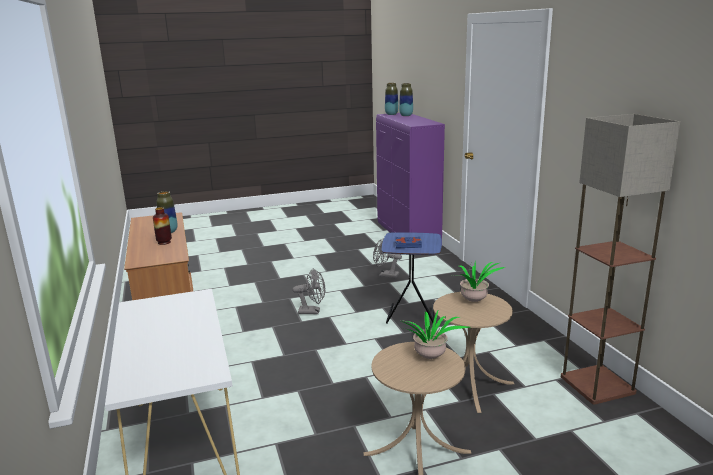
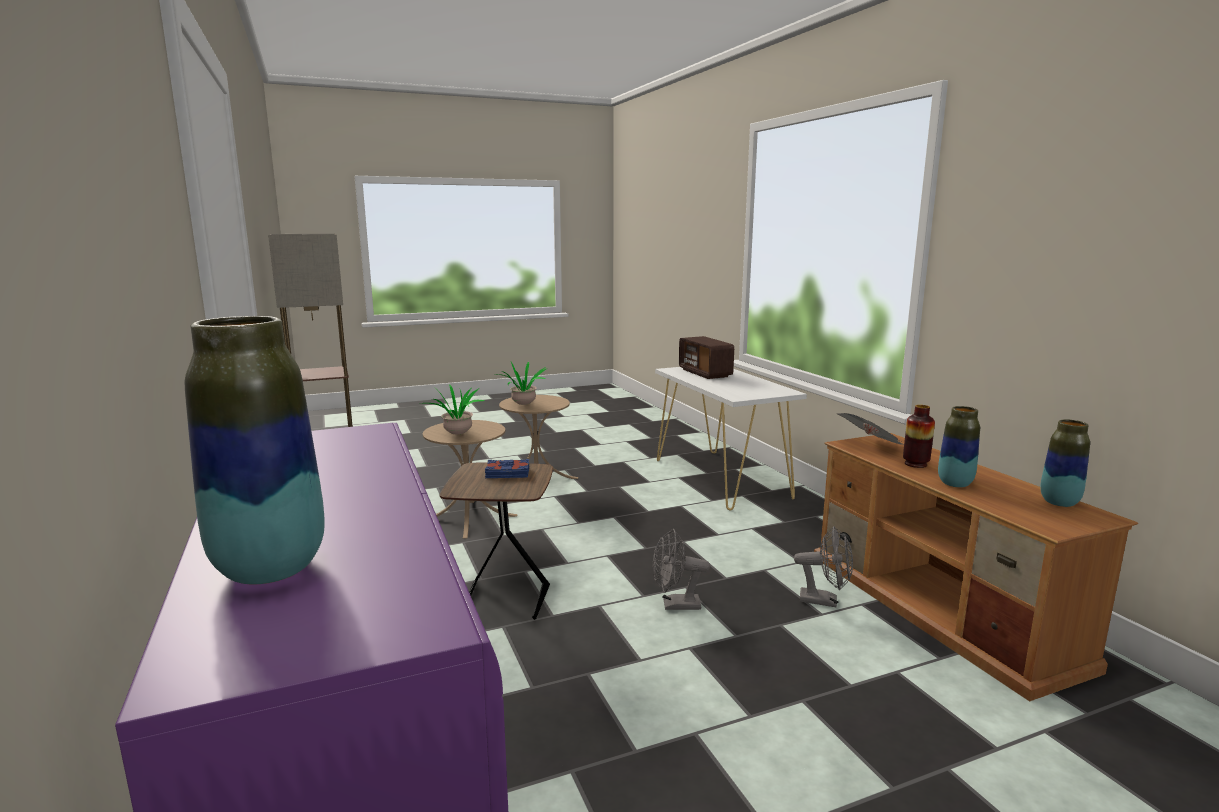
camera: 175 degrees right, 5 degrees down
grey fan [373,238,402,278] -> grey fan moved to [794,527,853,607]
blue side table [382,232,442,324] -> brown side table [440,463,553,620]
vase [385,83,398,115] -> vase moved to [1040,420,1090,507]
none -> radio [679,336,734,379]
none -> newspaper [837,413,904,445]

